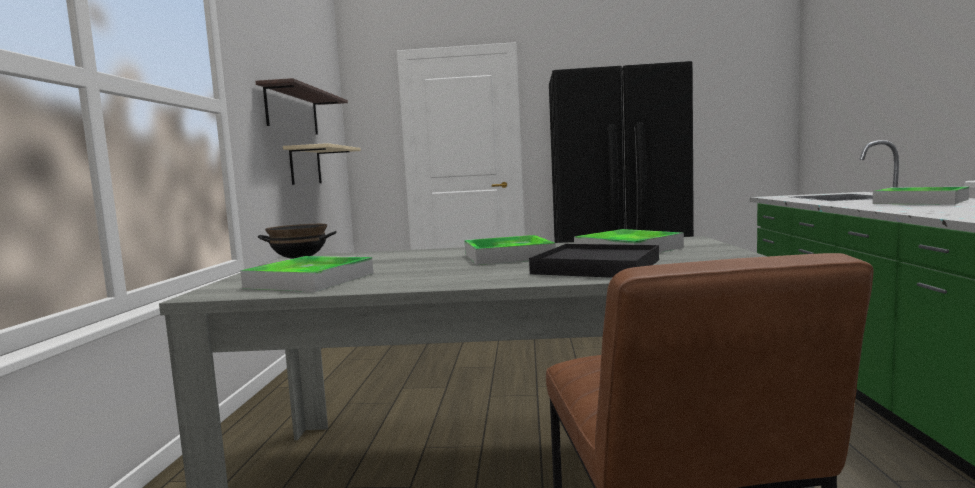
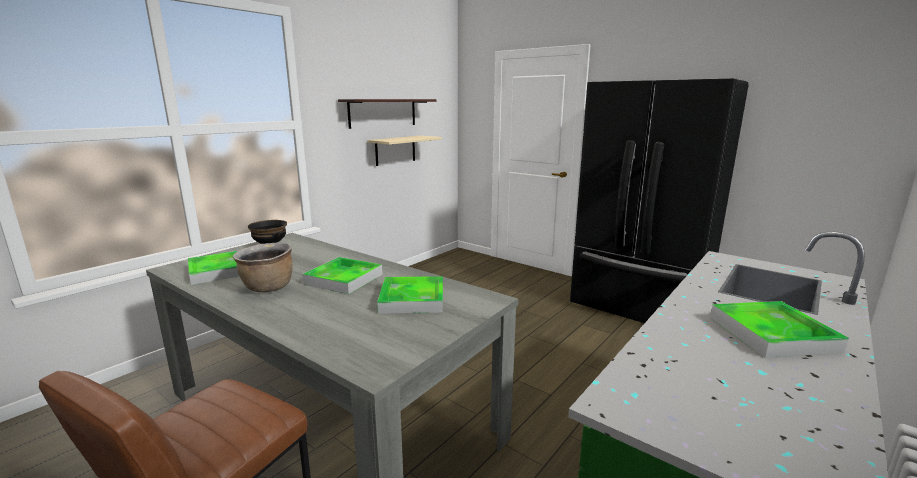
camera: 35 degrees right, 10 degrees up
black tray [529,244,659,278] -> none
none -> brown cooking pot [233,243,292,292]

